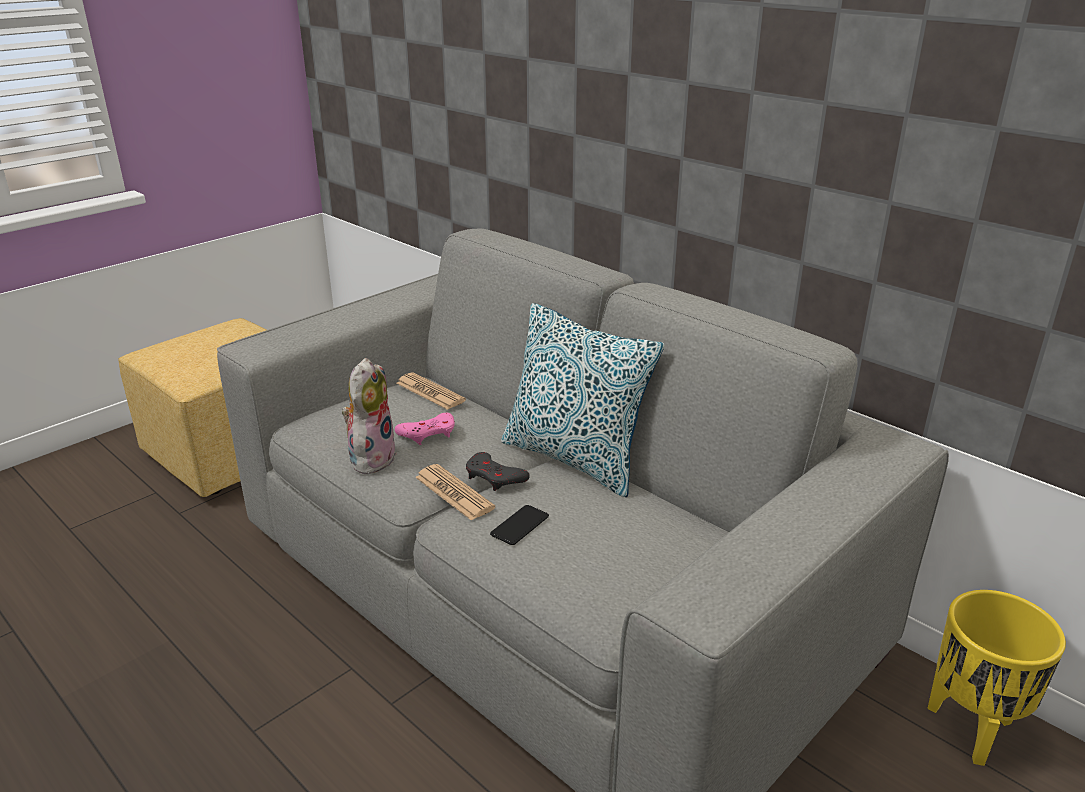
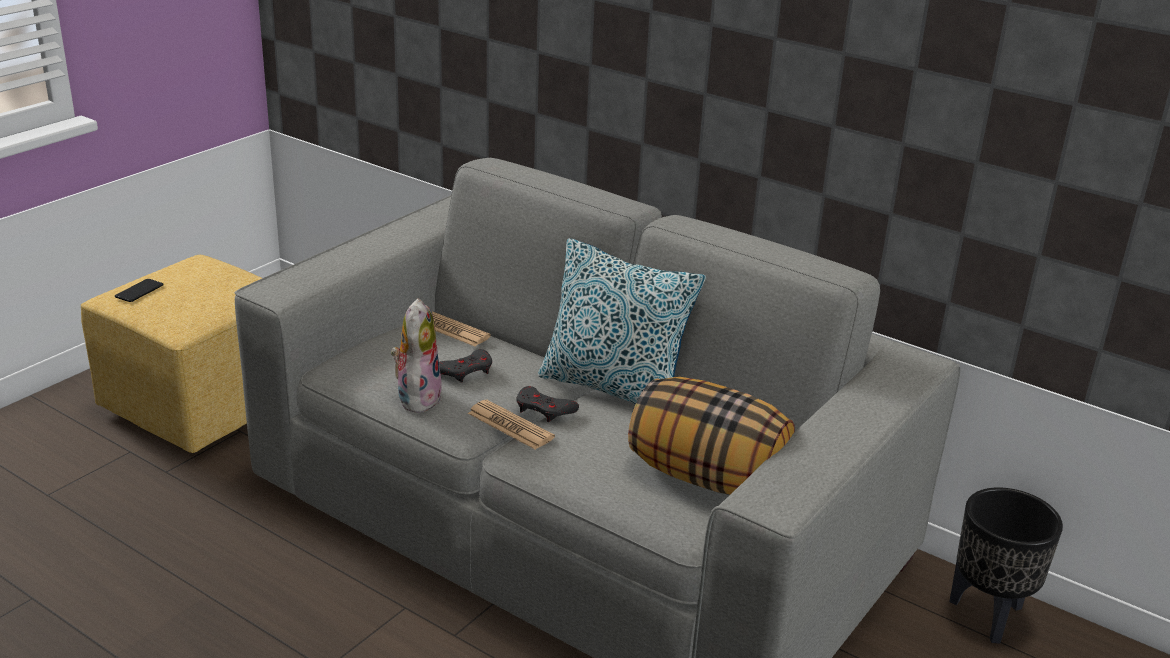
camera: 10 degrees left, 0 degrees up
pink game controller [395,413,455,445] -> grey game controller [439,349,492,383]
phone [490,505,549,545] -> phone moved to [115,279,164,302]
yellow planter [927,590,1066,766] -> black planter [949,487,1063,644]
none -> pillow [628,377,795,495]

